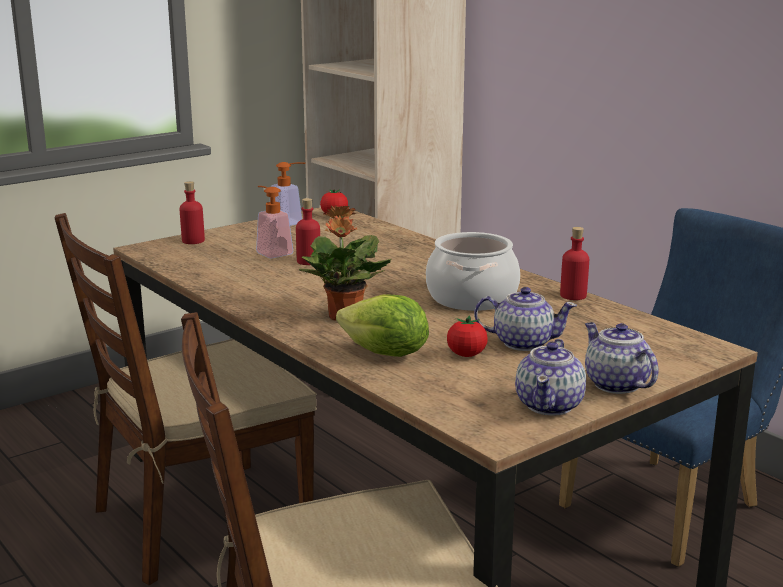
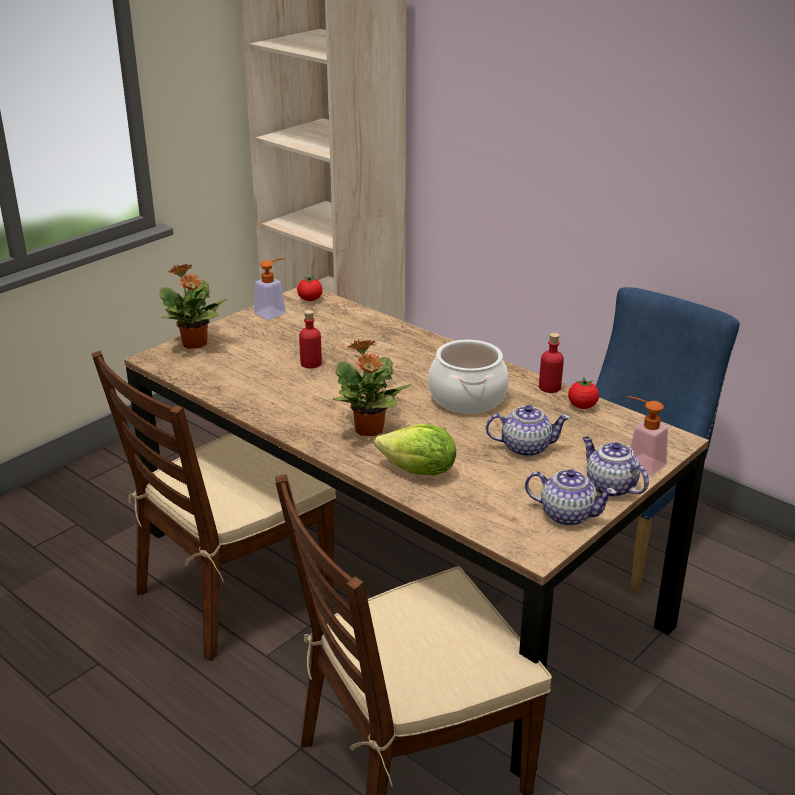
camera: 10 degrees left, 10 degrees up
red bottle [180,181,205,244] -> potted plant [159,264,228,349]
soap dispenser [256,186,293,259] -> soap dispenser moved to [628,396,668,476]
tomato [447,315,488,357] -> tomato moved to [568,377,599,409]
teapot [515,339,586,416] -> teapot turned 75 degrees counterclockwise [525,469,616,526]

